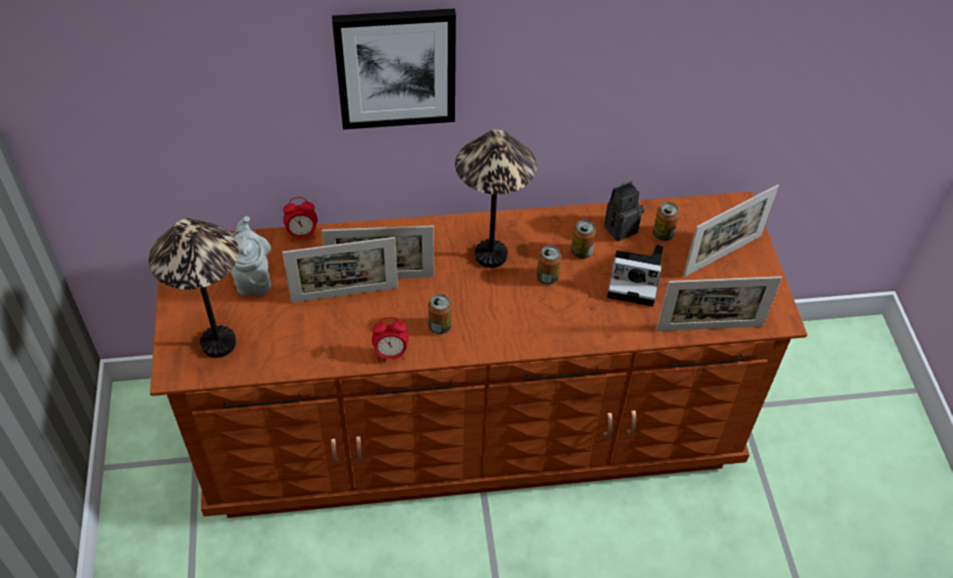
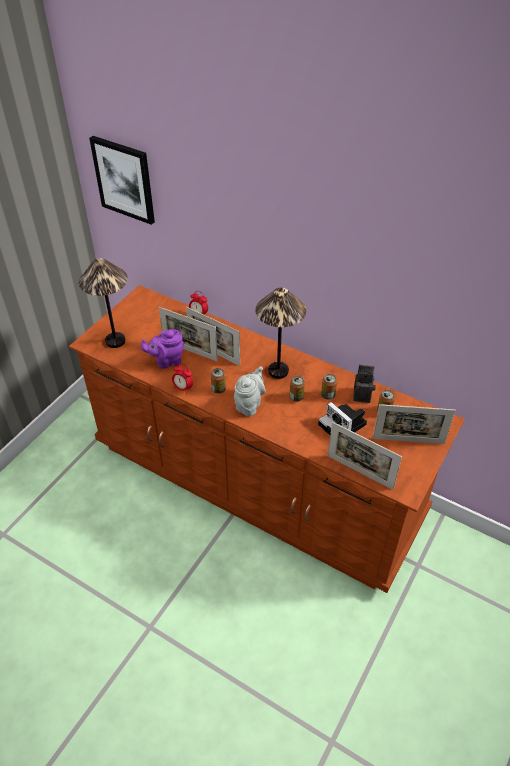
camera: 40 degrees right, 5 degrees down
grey teapot [231,216,271,296] -> grey teapot moved to [234,367,266,416]
picture [332,9,456,130] -> picture moved to [89,136,155,225]
none -> purple teapot [141,329,184,368]

